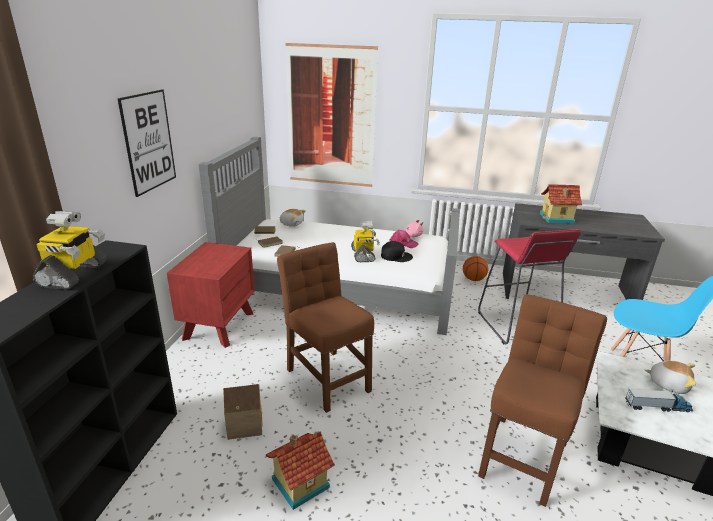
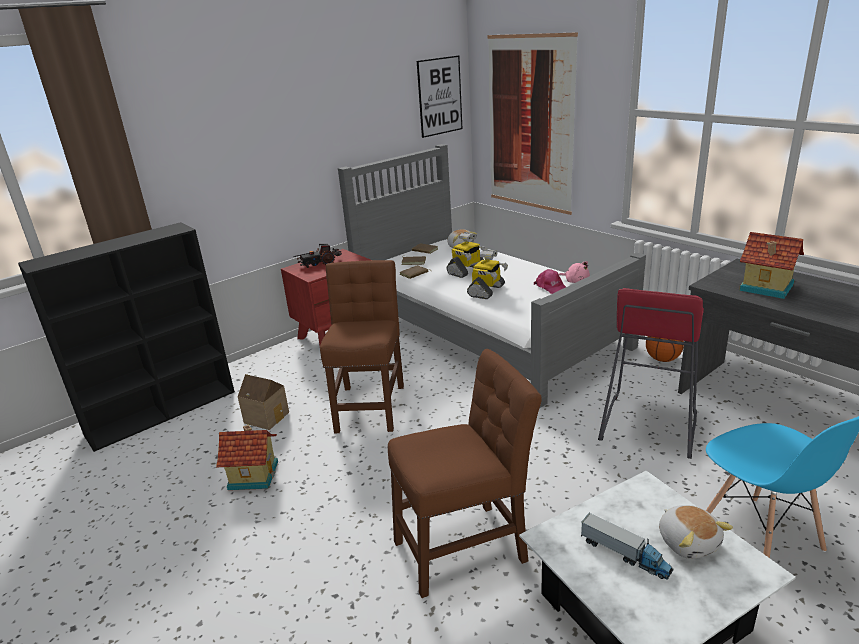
camera: 40 degrees right, 0 degrees up
toy robot [33,211,107,290] -> toy robot moved to [446,232,487,278]
picture [117,89,176,197] -> picture moved to [417,55,462,138]
black cap [381,241,413,262] -> none
none -> toy truck [293,244,342,268]

